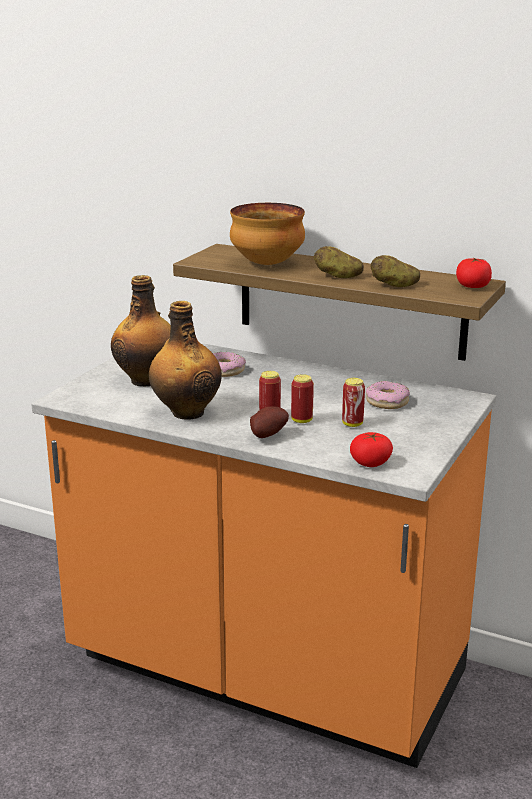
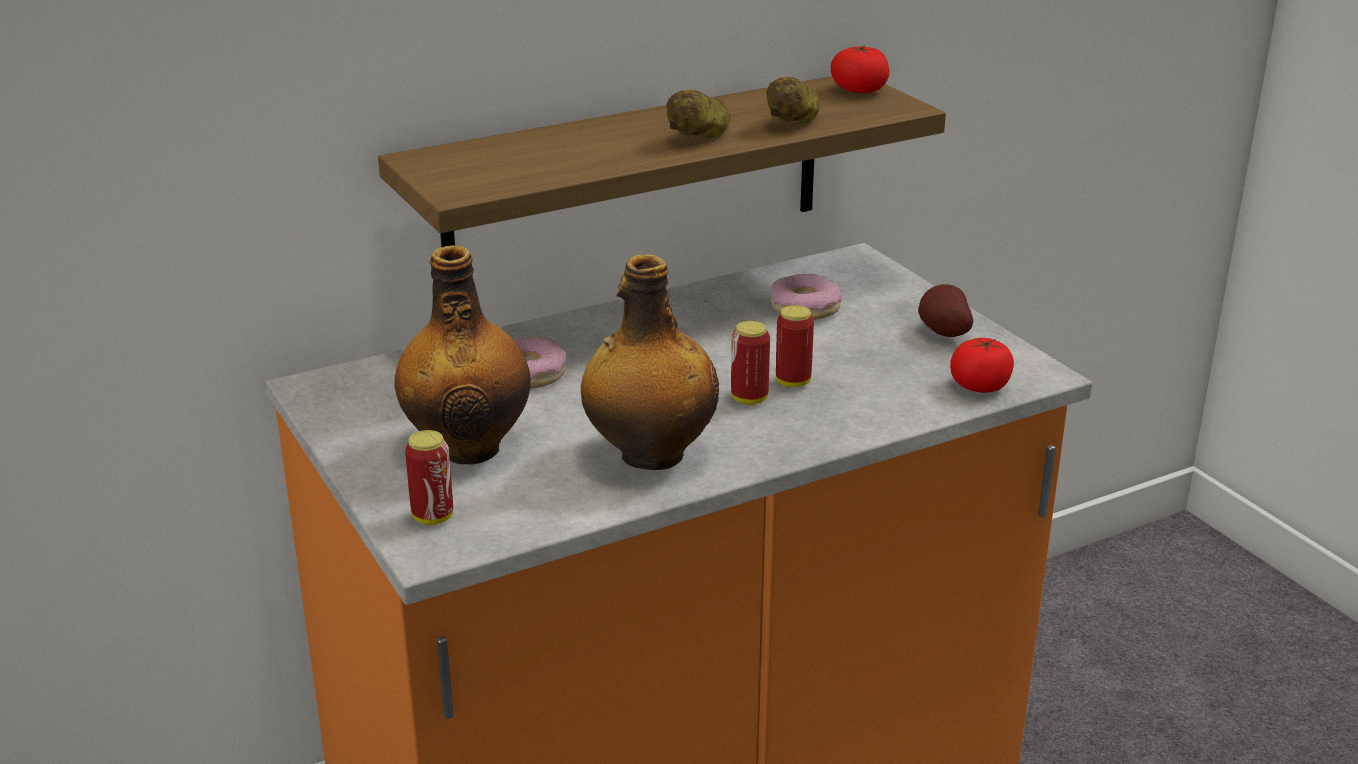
camera: 55 degrees left, 5 degrees up
bowl [230,203,305,265] -> none
potato [250,406,289,438] -> potato moved to [918,284,973,337]
can [342,378,365,427] -> can moved to [405,430,453,525]

